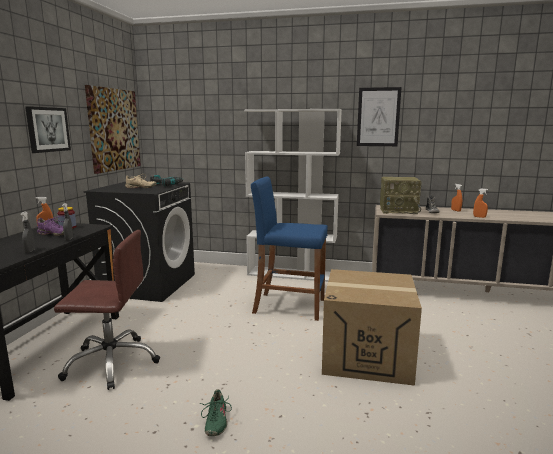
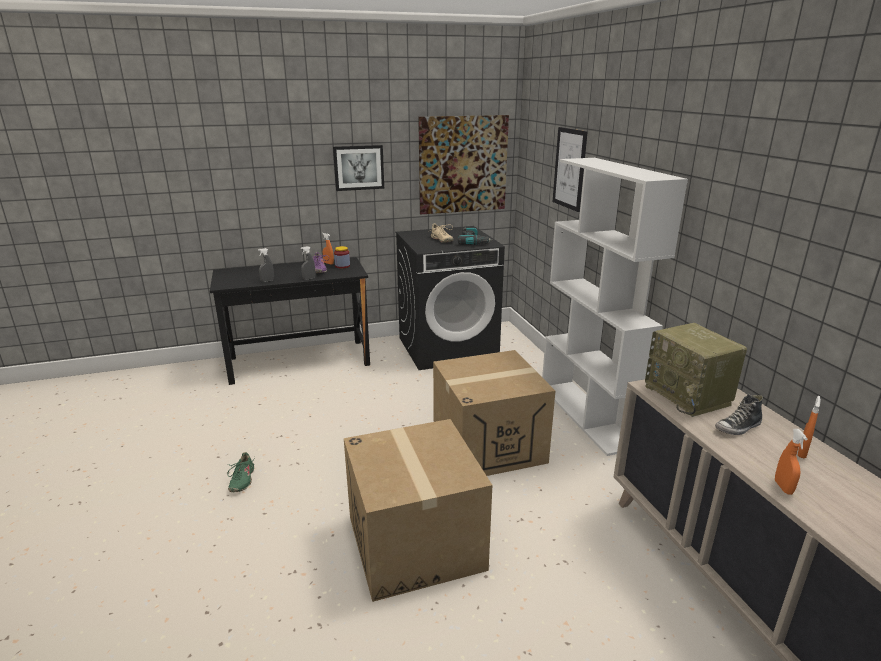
camera: 60 degrees right, 10 degrees up
brown office chair [54,230,160,390] -> none
green shoe [200,389,232,436] -> green shoe turned 60 degrees counterclockwise [227,452,255,492]
blue stool [251,176,328,321] -> cardboard box [433,350,555,476]
picture [357,87,401,146] -> picture moved to [553,127,588,212]

